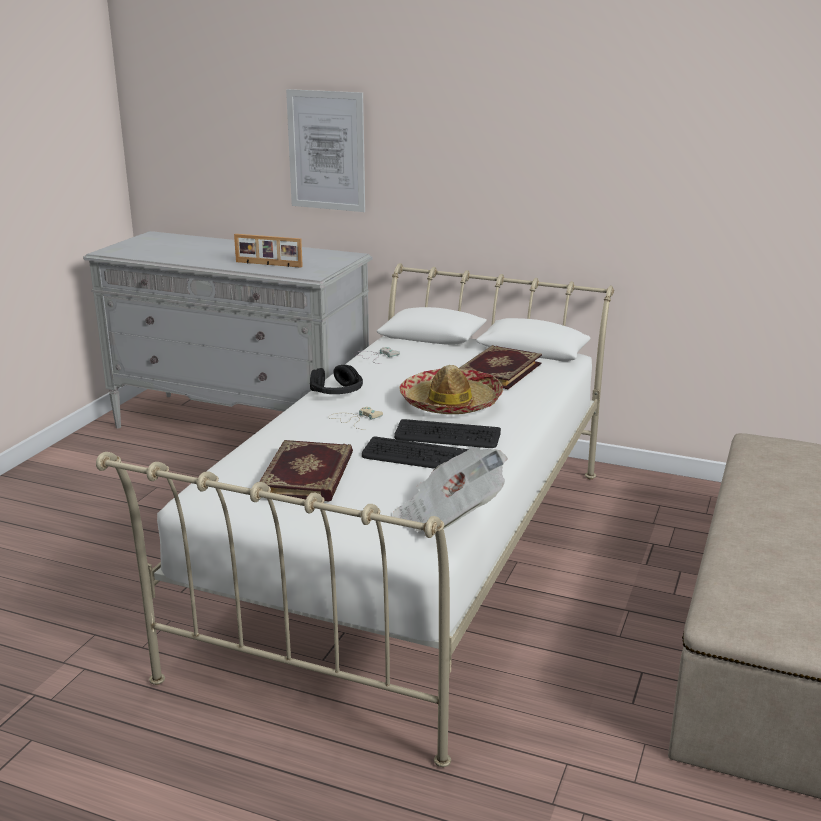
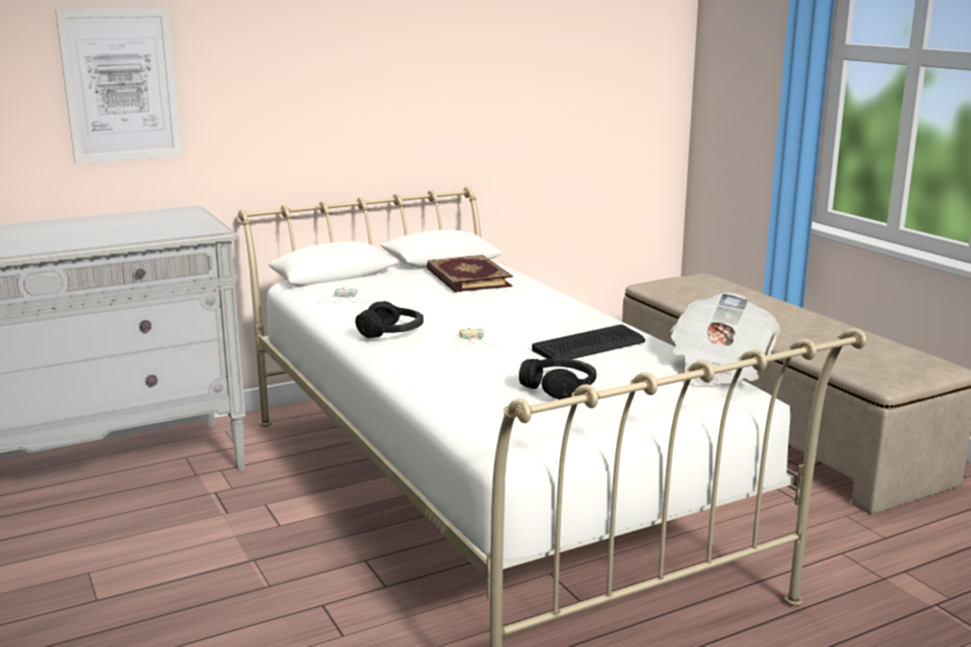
camera: 50 degrees left, 5 degrees down
picture frame [234,234,303,268] -> none
book [259,440,353,502] -> black headphones [519,358,597,400]
keyboard [394,419,501,448] -> none
hat [399,365,503,414] -> none

